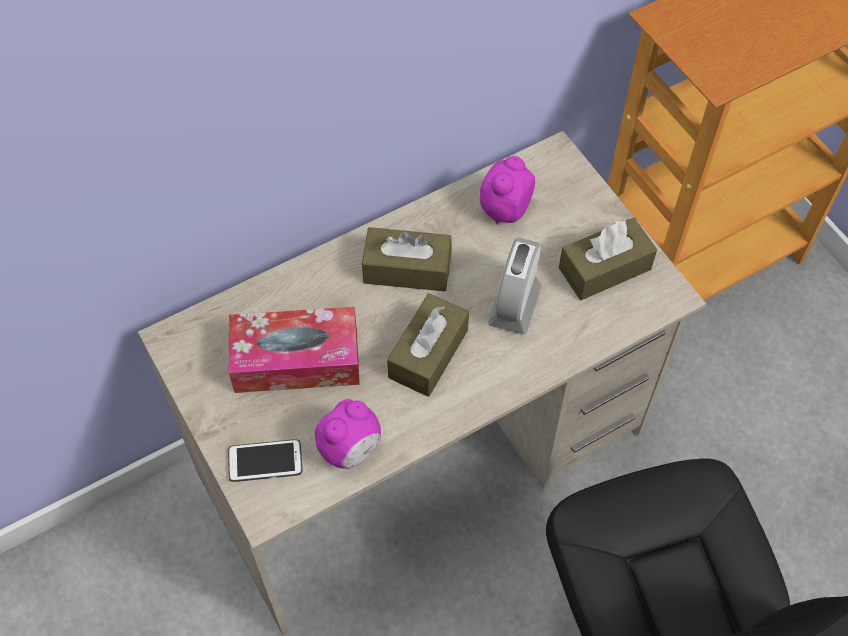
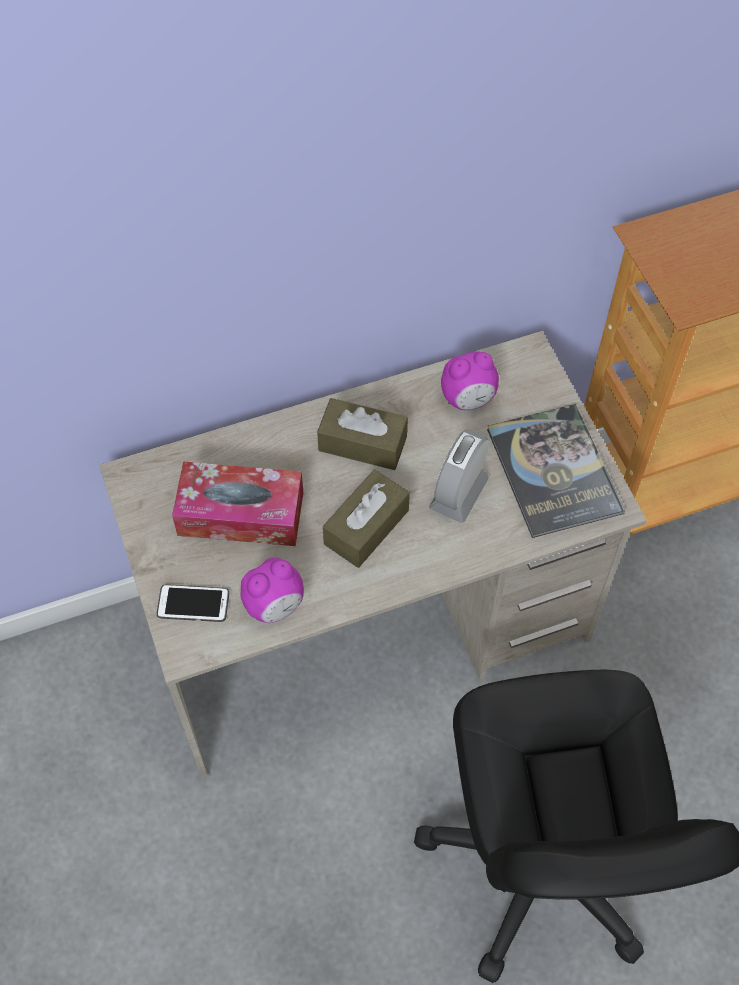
camera: 10 degrees right, 0 degrees up
alarm clock [480,156,535,225] -> alarm clock turned 150 degrees counterclockwise [441,351,499,410]
brown tissue box [559,217,657,300] -> book [487,404,625,538]

